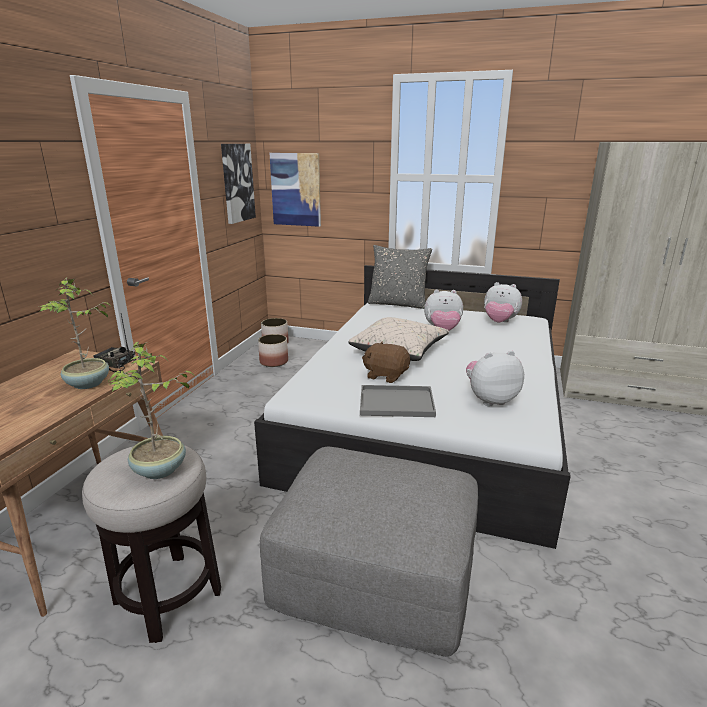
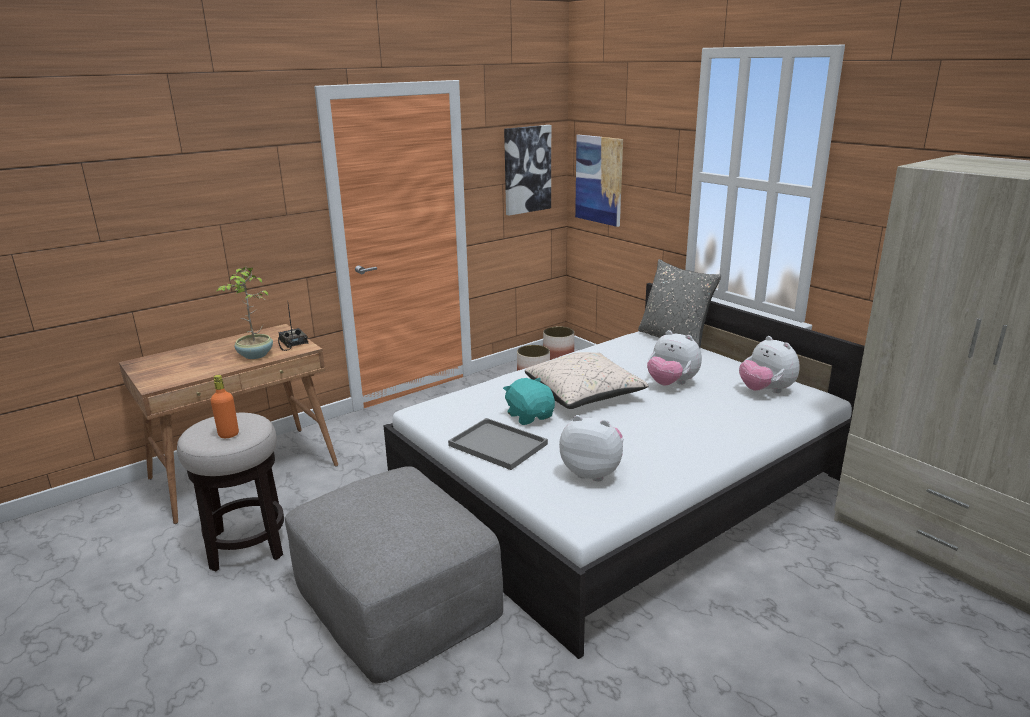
camera: 35 degrees right, 0 degrees up
potted plant [109,342,195,479] -> orange bottle [211,375,239,438]
brown plush toy [362,342,410,383] -> turquoise plush toy [503,378,555,425]

